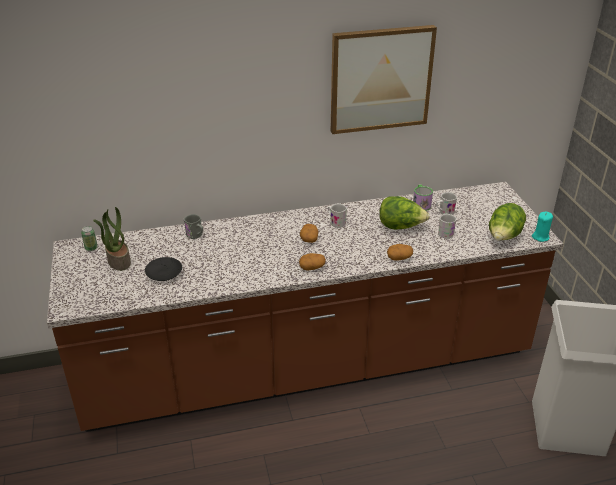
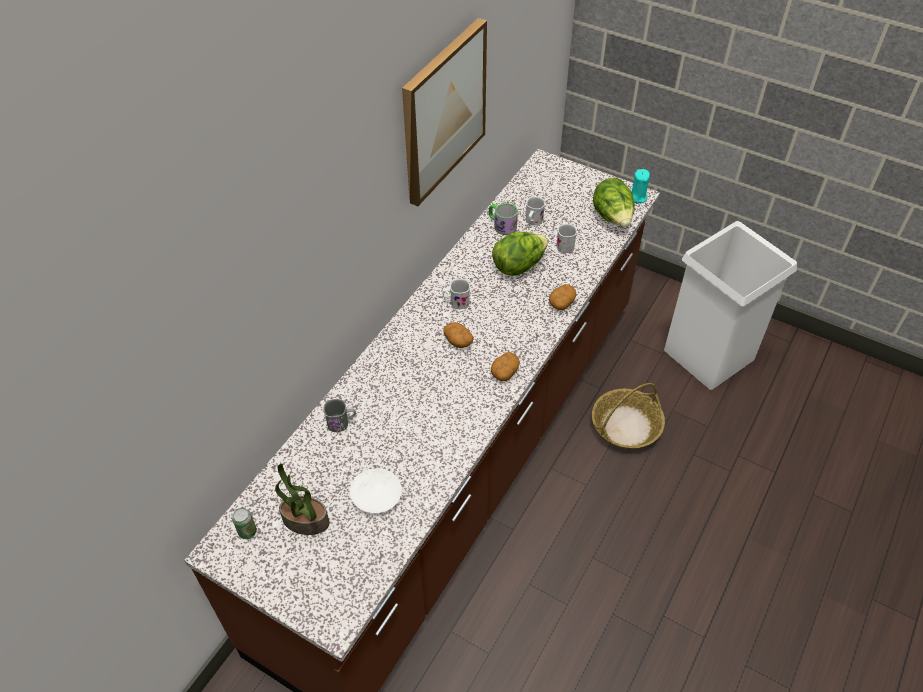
camera: 45 degrees left, 15 degrees up
black plate [145,257,182,281] -> white plate [350,468,402,513]
none -> basket [592,383,665,449]

